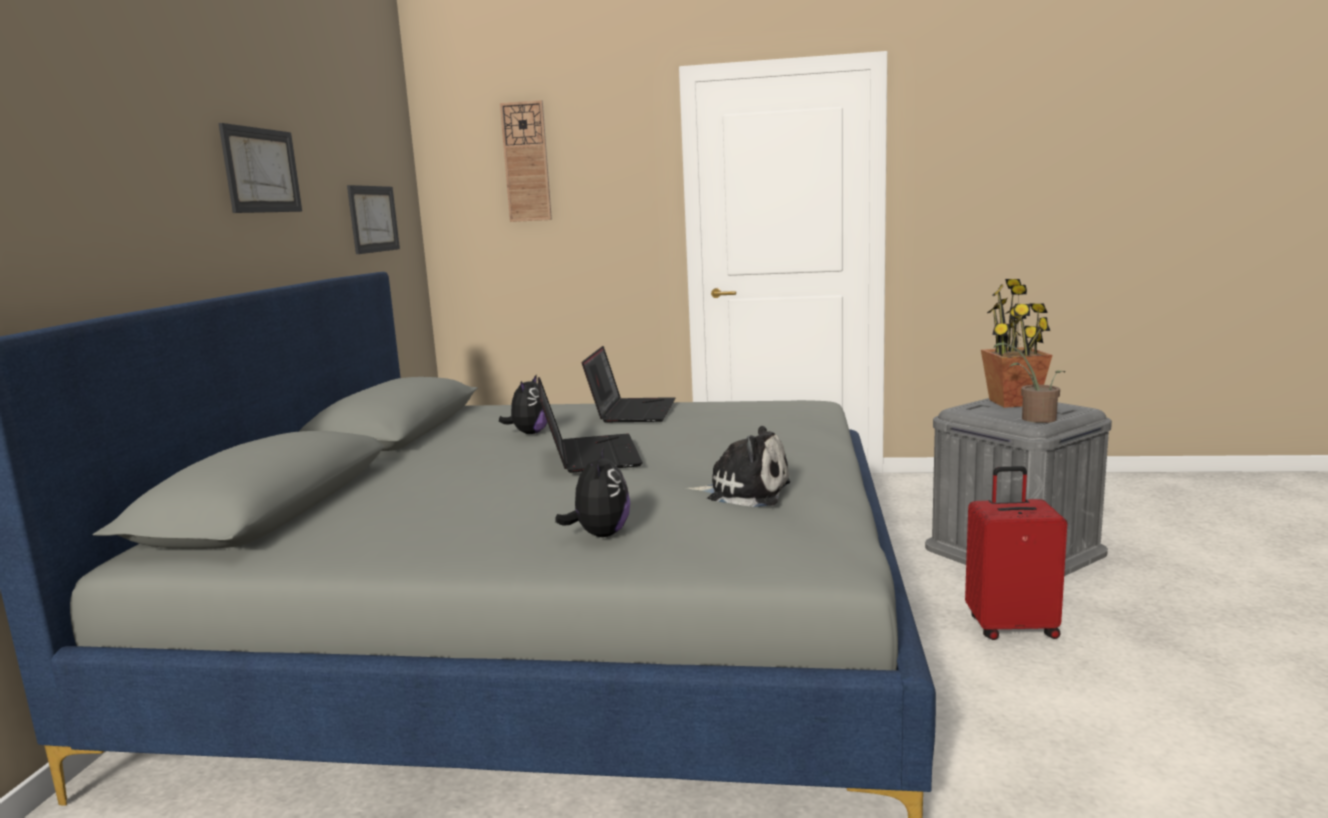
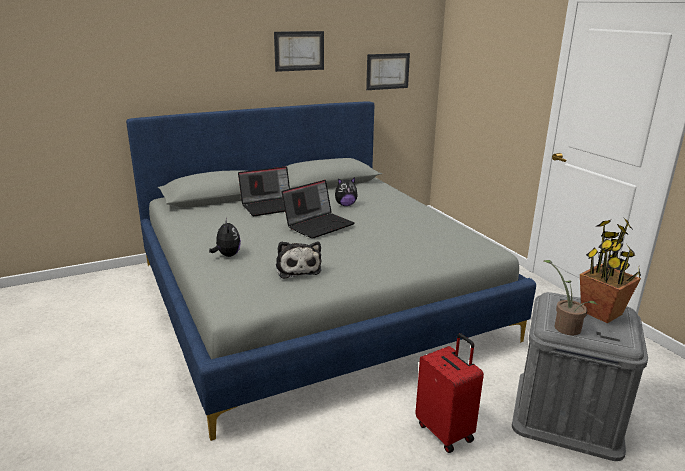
camera: 55 degrees right, 10 degrees up
wall clock [500,100,552,222] -> none
plush toy [555,447,630,537] -> plush toy turned 75 degrees counterclockwise [209,218,241,257]
laptop [582,346,675,422] -> laptop moved to [238,166,290,216]

